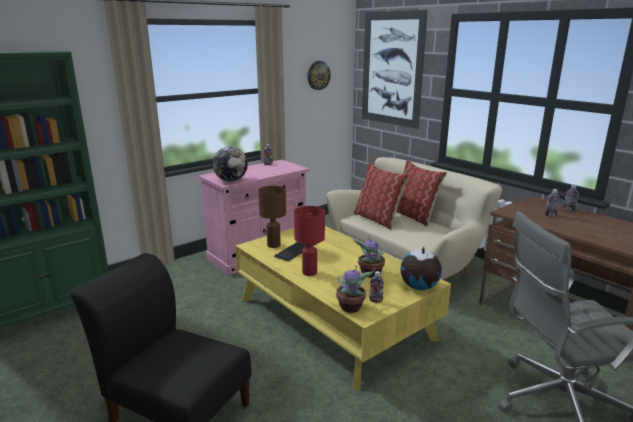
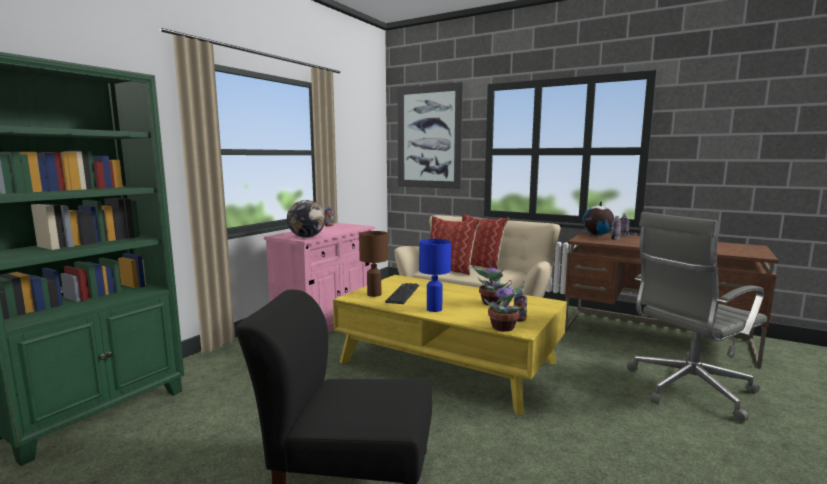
camera: 20 degrees left, 10 degrees down
red table lamp [294,206,325,276] -> blue table lamp [419,239,451,312]
wall clock [307,61,331,90] -> none
globe [400,247,442,290] -> globe moved to [582,202,614,235]

